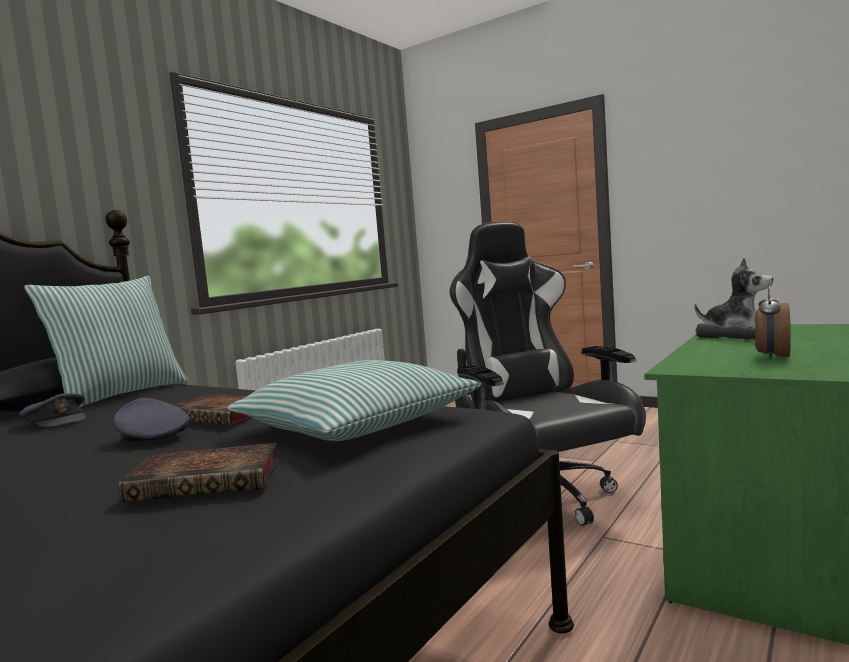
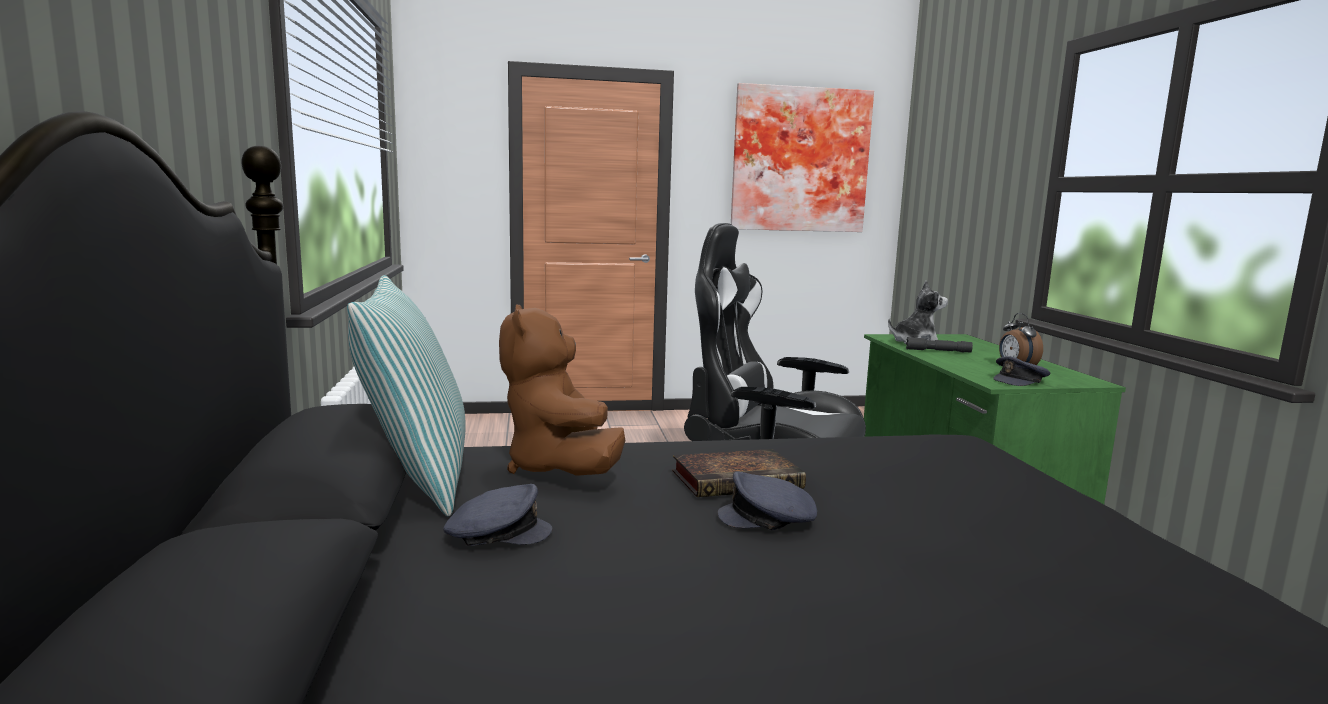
camera: 45 degrees left, 5 degrees up
book [119,443,278,503] -> none
pillow [228,360,481,441] -> none
none -> brown plush toy [499,304,625,476]
none -> picture [731,83,874,232]
none -> grey cap [993,356,1050,386]

